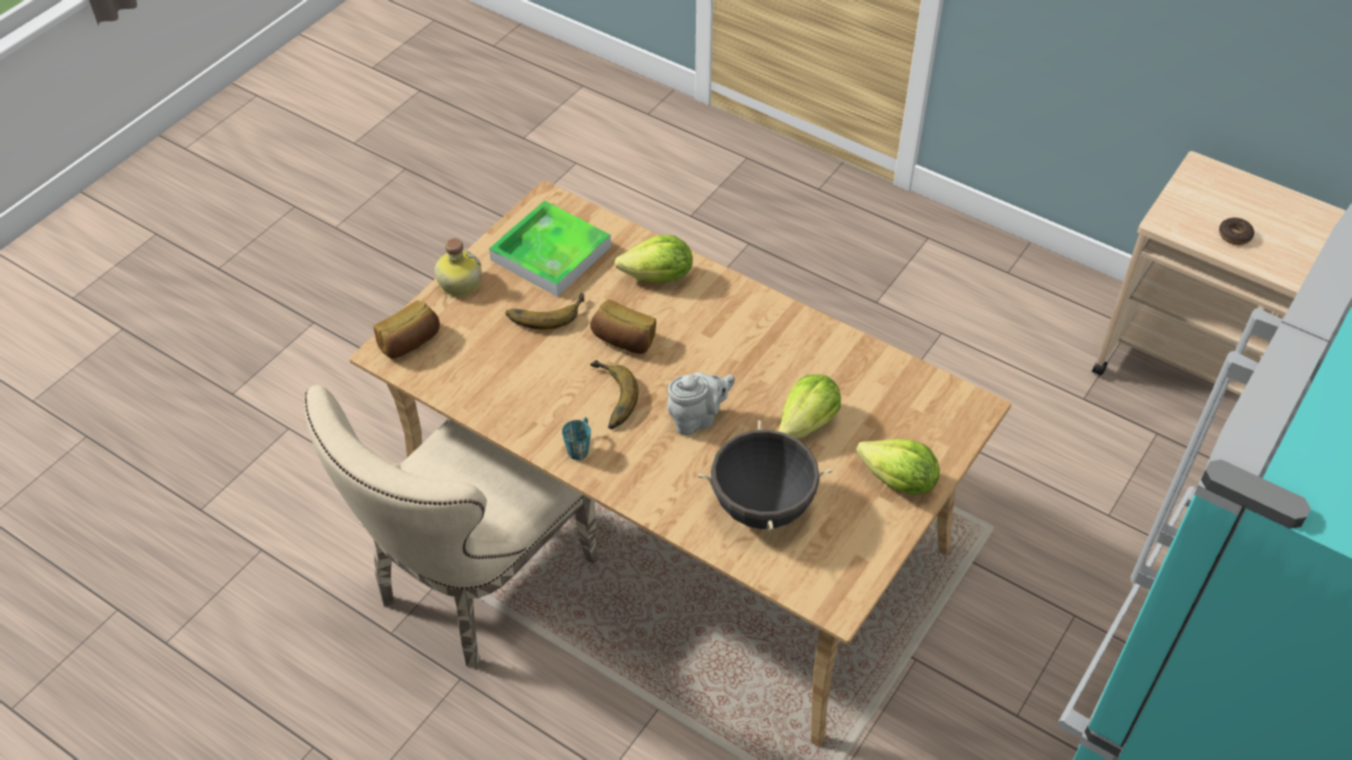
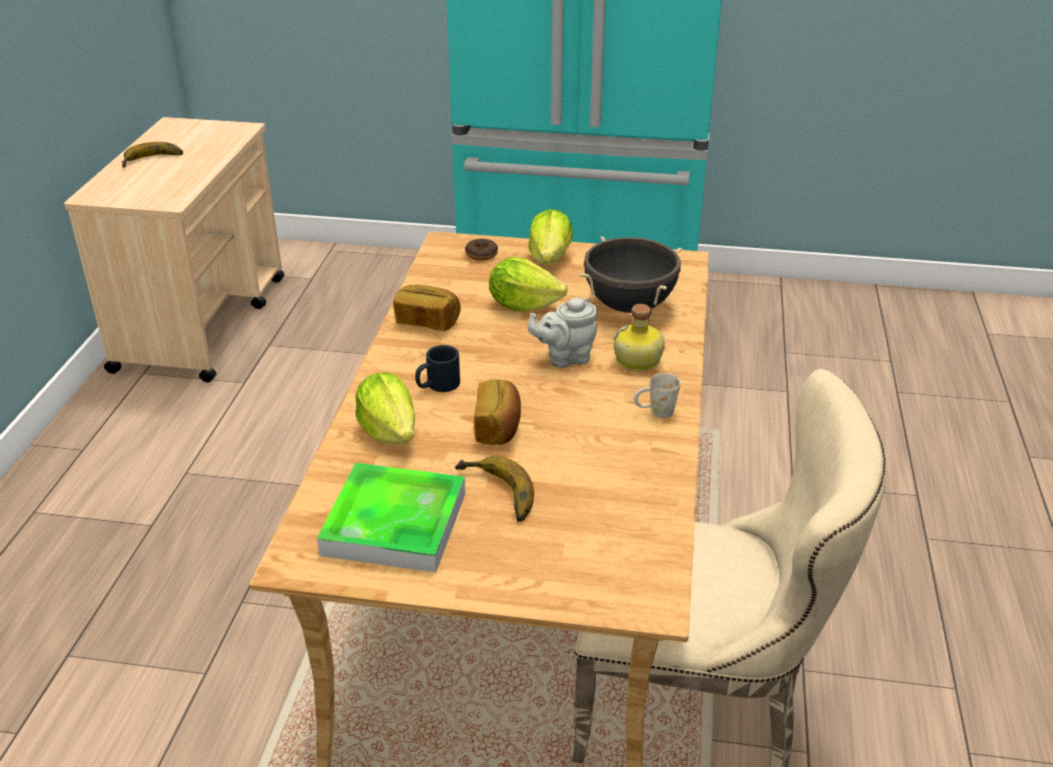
camera: 115 degrees left, 15 degrees down
bread [374,301,440,359] -> bread moved to [393,285,461,331]
bottle [435,238,481,297] -> bottle moved to [614,304,665,371]
turquoise mug [562,417,591,460] -> white mug [634,373,681,418]
banana [590,360,638,429] -> banana moved to [121,142,183,168]
grey teapot [667,372,735,435] -> grey teapot turned 60 degrees counterclockwise [527,298,597,368]
donut [1219,218,1254,245] -> donut moved to [465,239,498,261]
none -> black mug [415,345,460,392]

